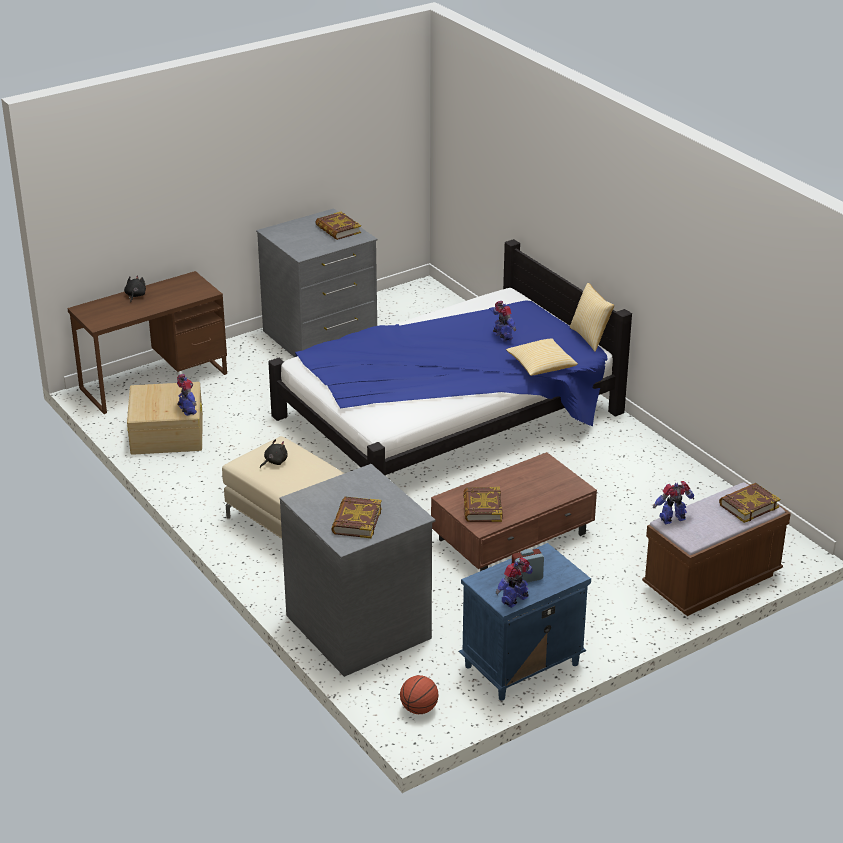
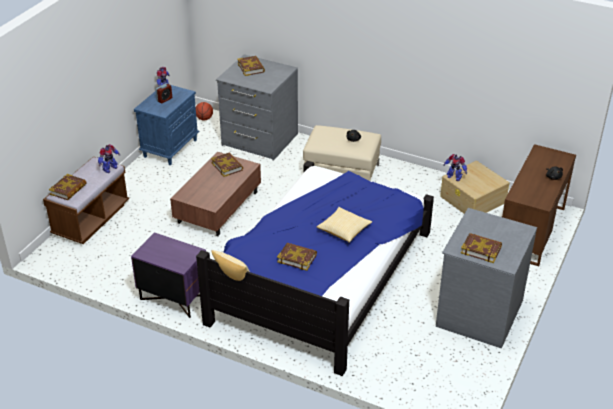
camera: 150 degrees right, 5 degrees up
toy robot [493,301,516,341] -> book [277,243,317,271]
pillow [506,339,578,376] -> pillow moved to [317,207,372,243]
none -> purple nightstand [131,232,206,318]

